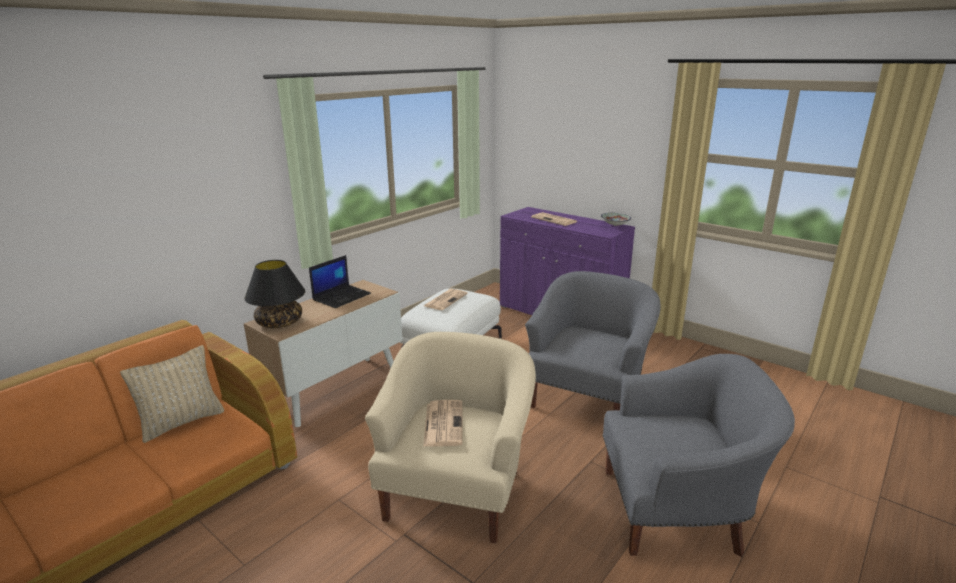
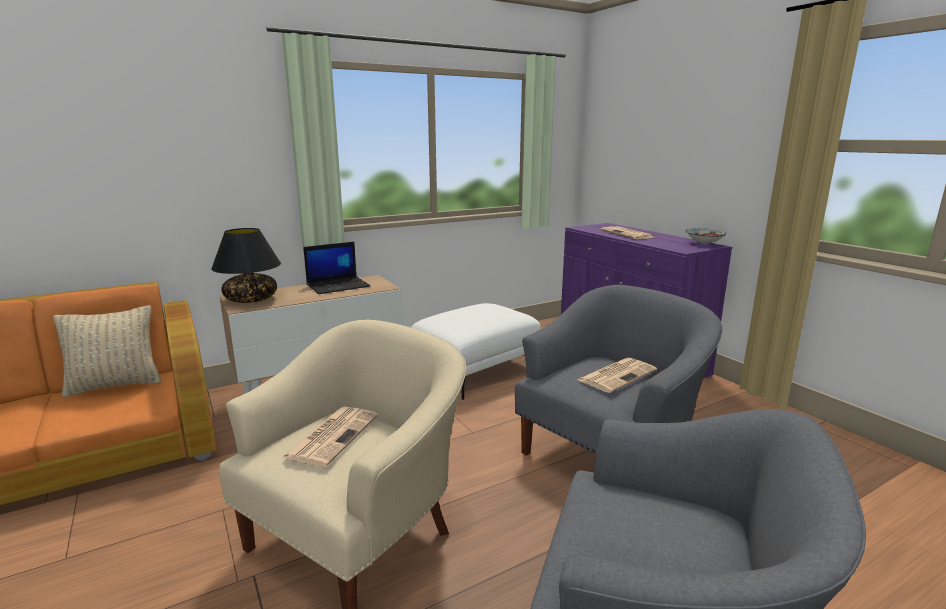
camera: 20 degrees right, 5 degrees down
newspaper [424,289,468,310] -> newspaper moved to [578,358,657,393]

